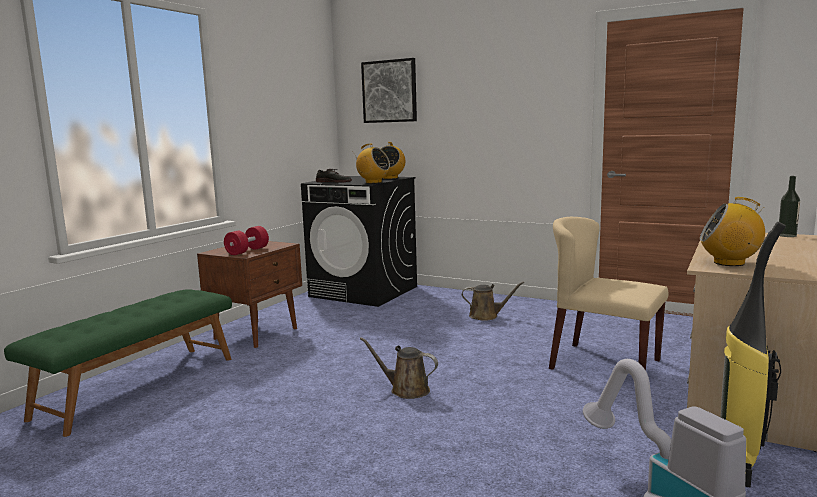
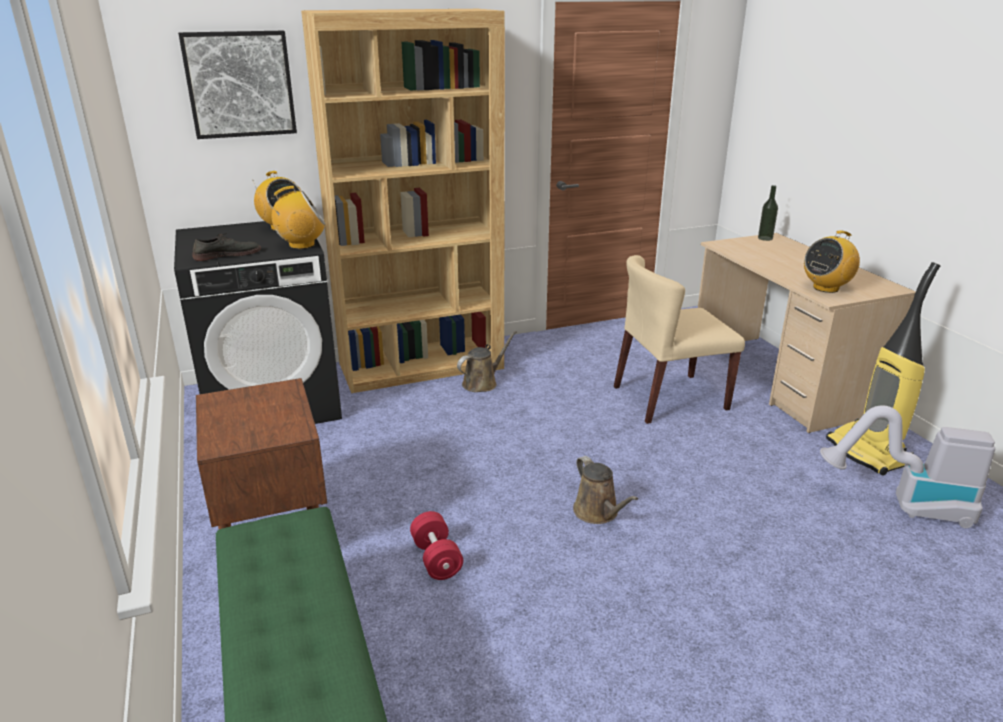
camera: 50 degrees left, 15 degrees up
red dumbbell [224,226,269,255] -> red dumbbell moved to [410,511,463,580]
brown watering can [360,337,438,399] -> brown watering can turned 90 degrees counterclockwise [573,456,638,524]
none -> brown bookcase [301,9,505,393]

